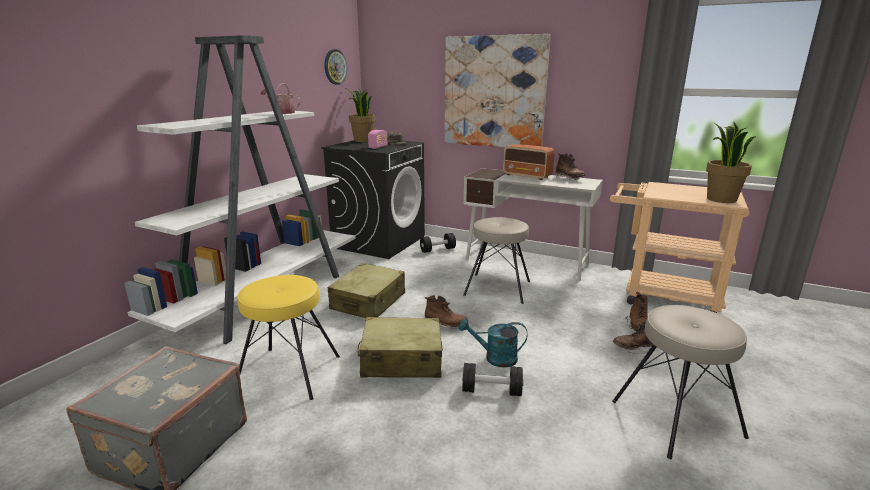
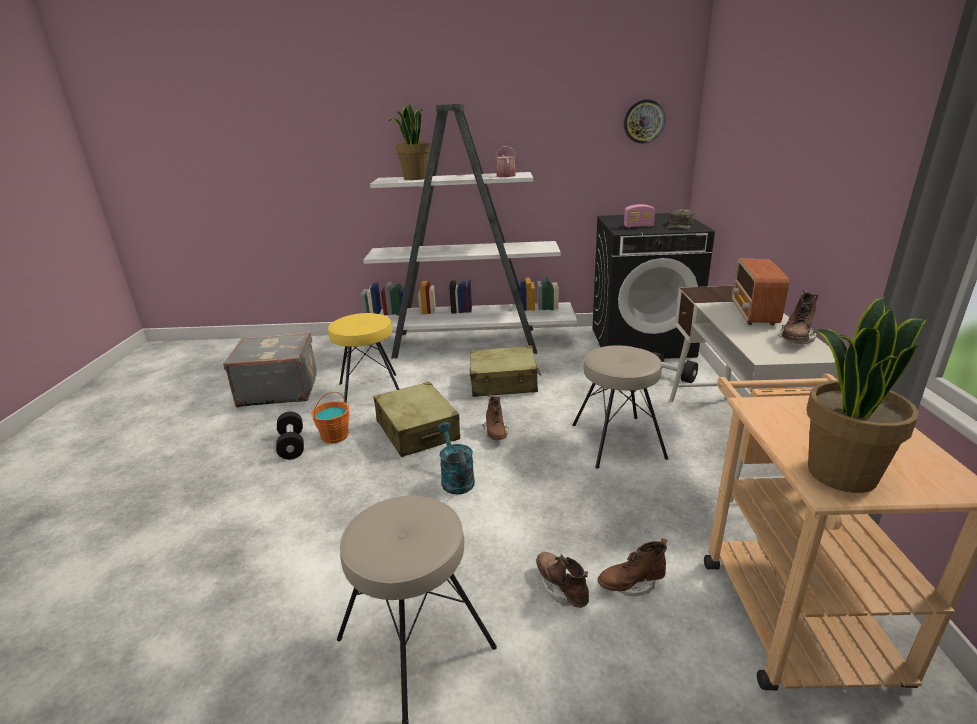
camera: 65 degrees right, 5 degrees up
potted plant [346,87,375,142] -> potted plant moved to [389,104,430,180]
picture [445,34,551,147] -> none
black dumbbell [462,363,524,396] -> black dumbbell moved to [276,412,304,460]
none -> orange bucket [311,392,349,444]

